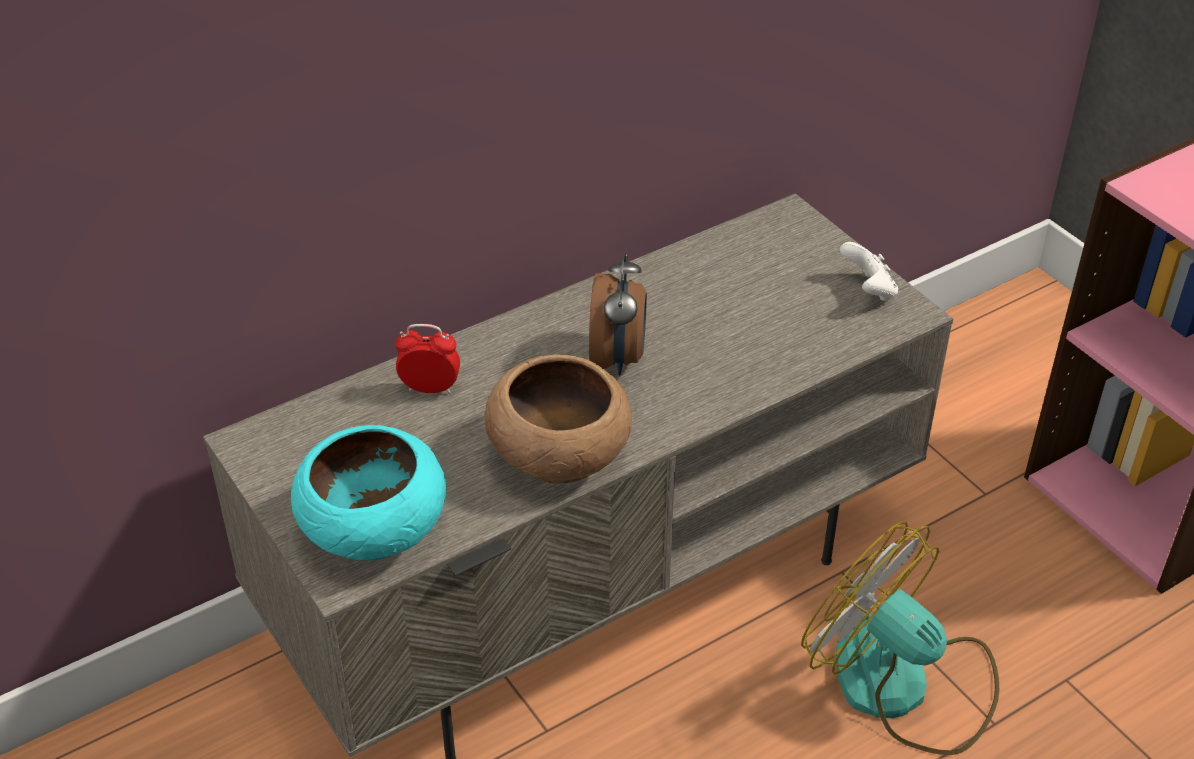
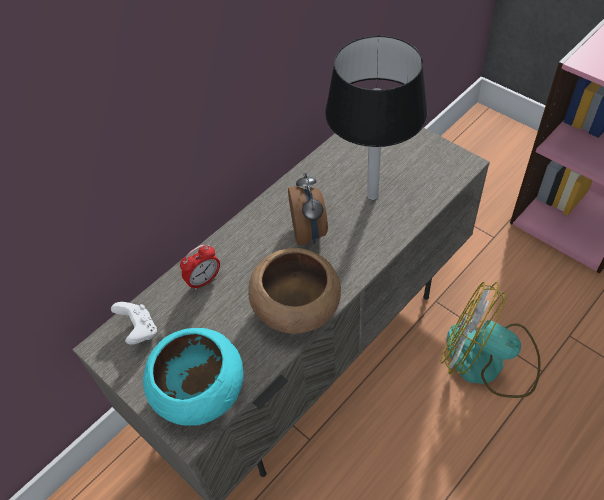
camera: 10 degrees left, 10 degrees up
alarm clock [395,324,460,394] -> alarm clock turned 150 degrees clockwise [180,245,220,290]
white game controller [840,242,898,302] -> white game controller moved to [111,302,157,345]
none -> black table lamp [325,36,428,200]

